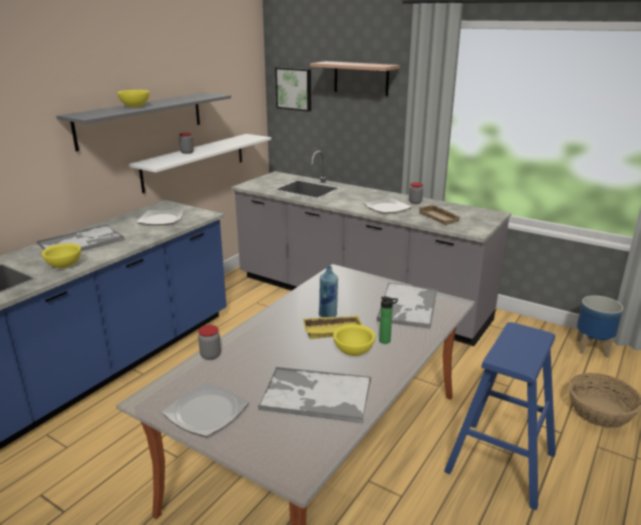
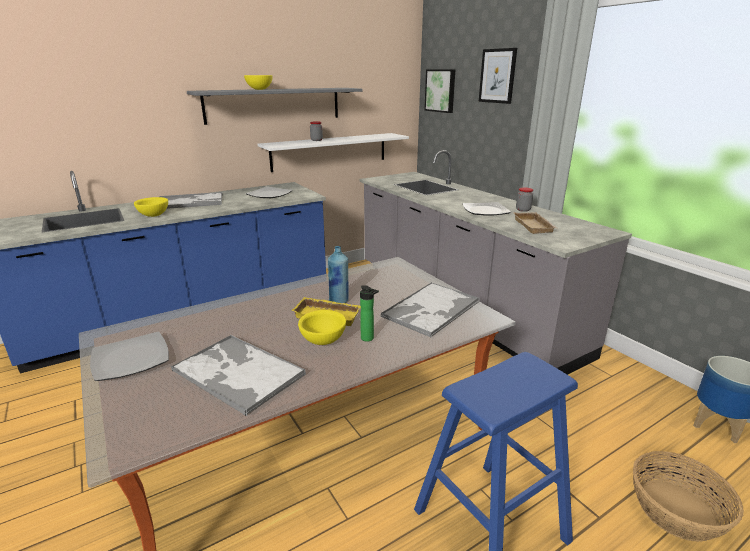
camera: 25 degrees right, 0 degrees up
jar [198,325,221,360] -> none
shelf [310,61,400,96] -> picture [479,48,517,104]

